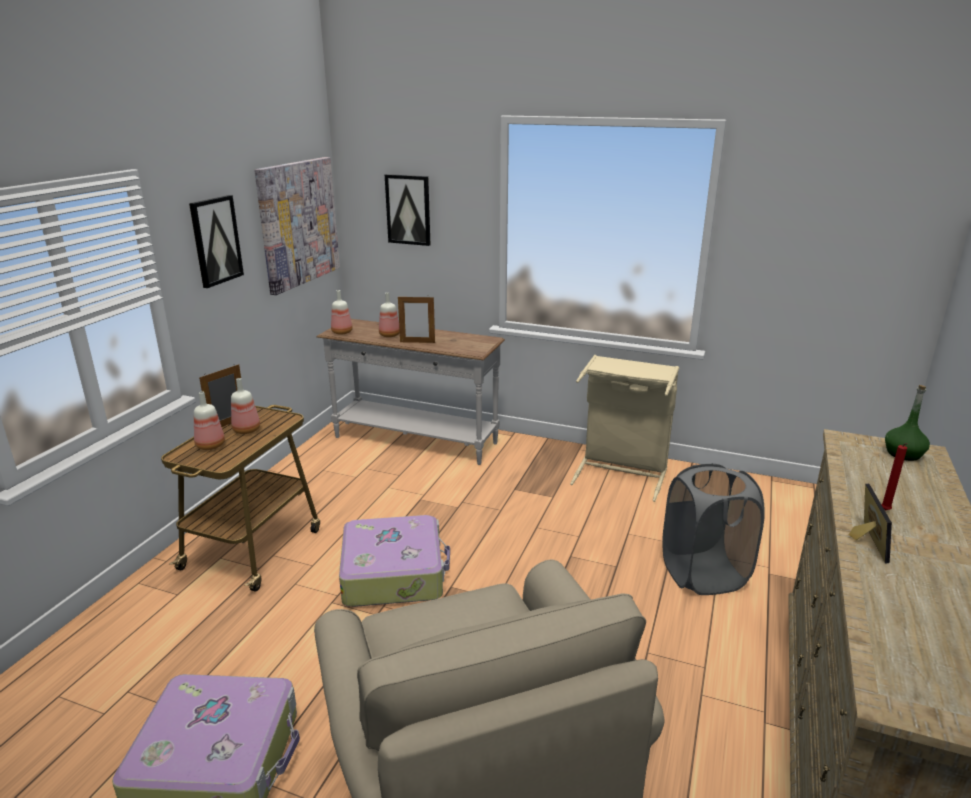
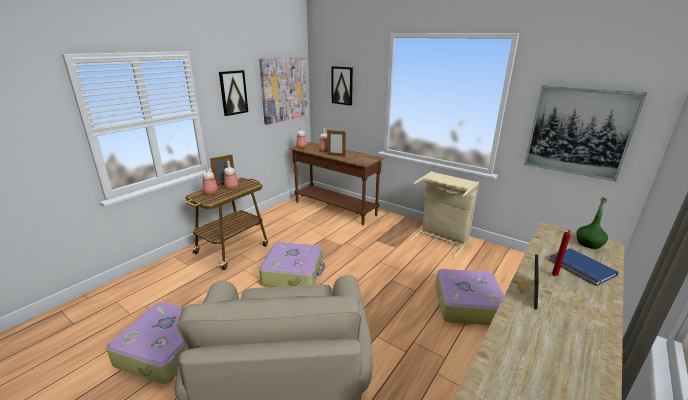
camera: 15 degrees right, 0 degrees up
white console table [317,319,505,465] -> brown console table [289,142,384,225]
grey laundry basket [662,463,765,595] -> suitcase [435,269,504,325]
none -> picture [524,86,647,181]
none -> blue book [549,248,618,286]

